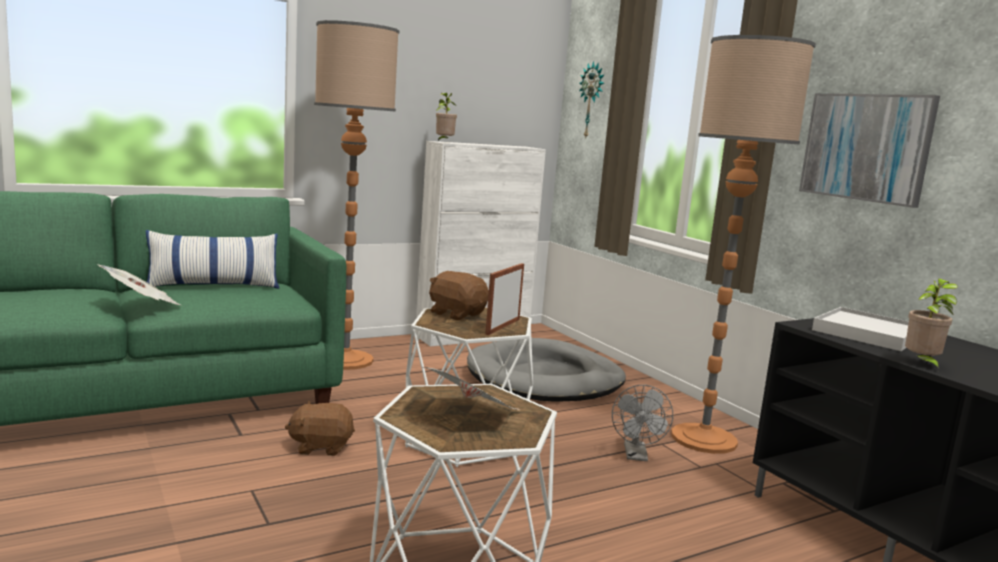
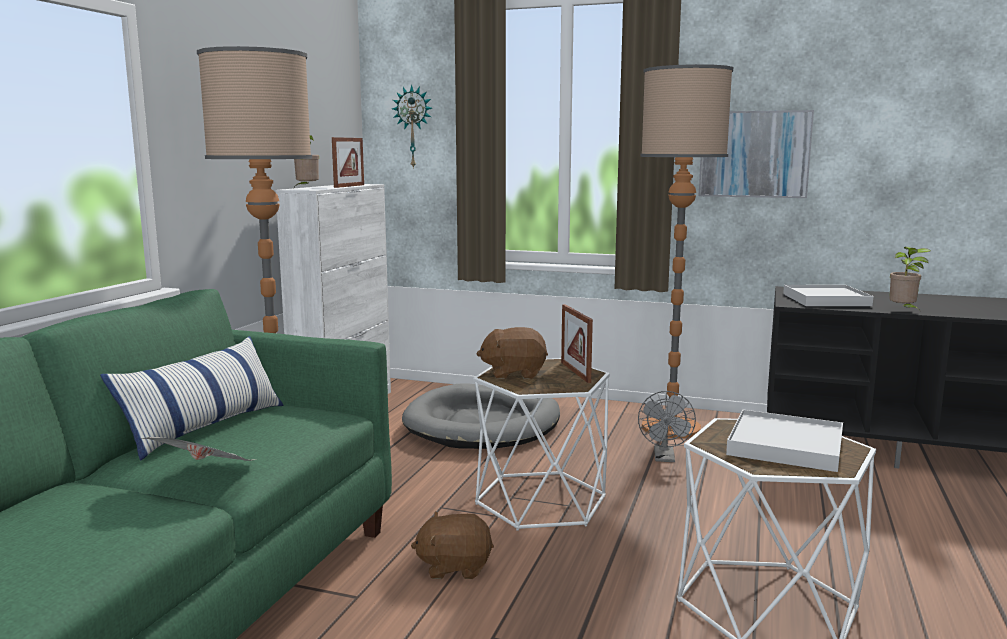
camera: 40 degrees left, 0 degrees up
brown plush toy [285,401,355,456] -> brown plush toy turned 45 degrees clockwise [411,512,494,579]
newspaper [423,367,520,410] -> white tray [726,409,843,472]
grey fan [612,385,673,461] -> grey fan turned 45 degrees clockwise [638,391,696,462]
none -> picture frame [332,137,364,188]

